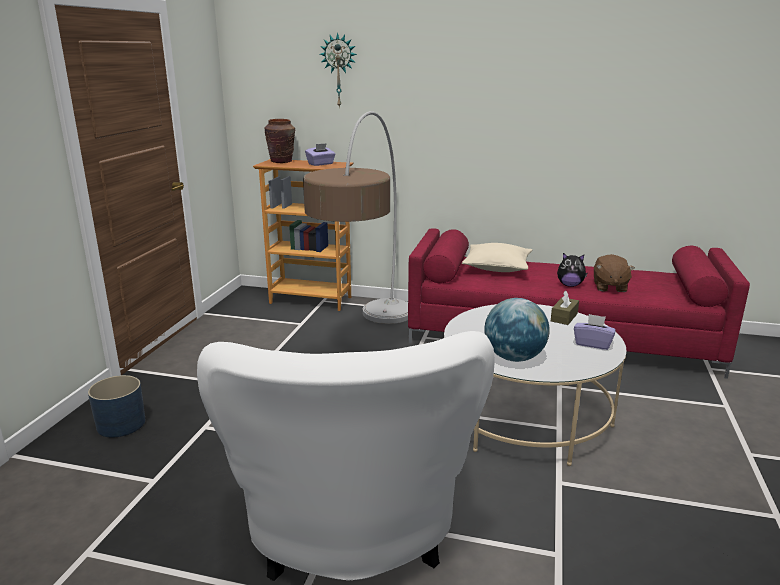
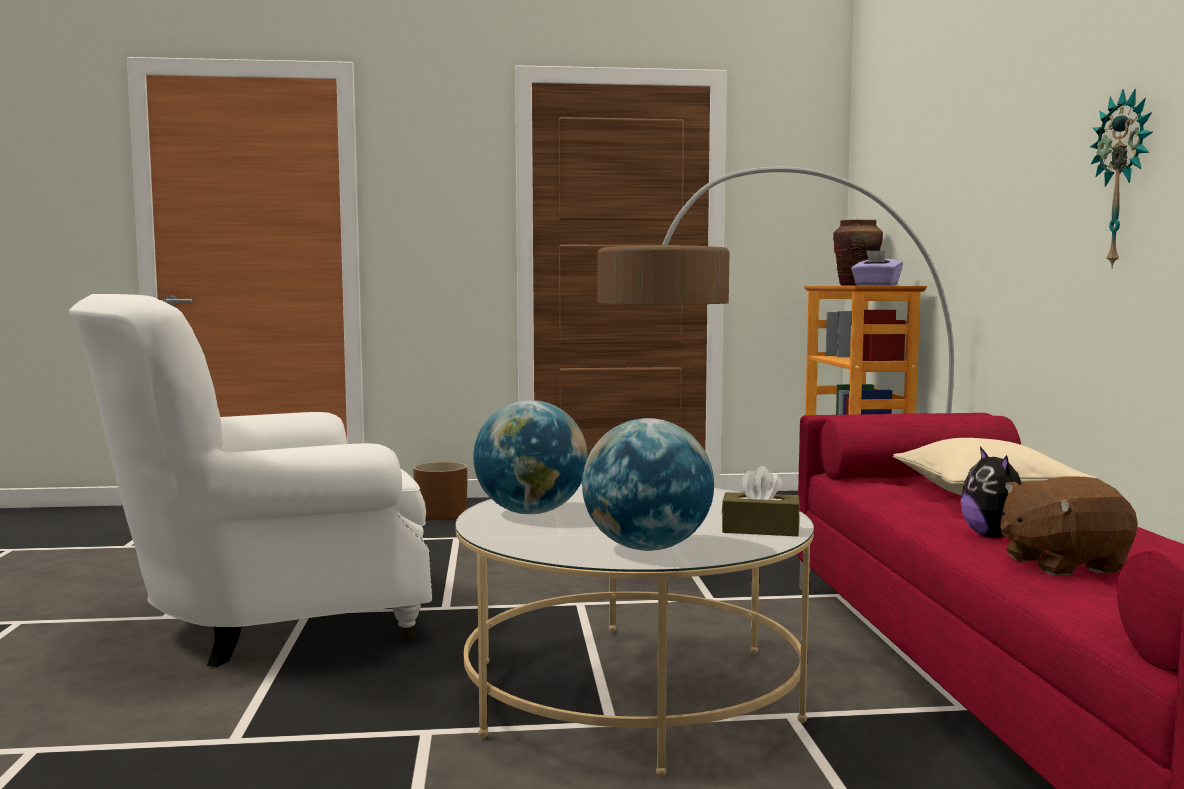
camera: 70 degrees right, 15 degrees down
blue planter [88,375,145,438] -> brown planter [413,462,467,520]
wall clock [320,32,357,108] -> wall clock moved to [1090,89,1153,269]
purple tissue box [574,314,616,350] -> globe [582,418,714,551]

